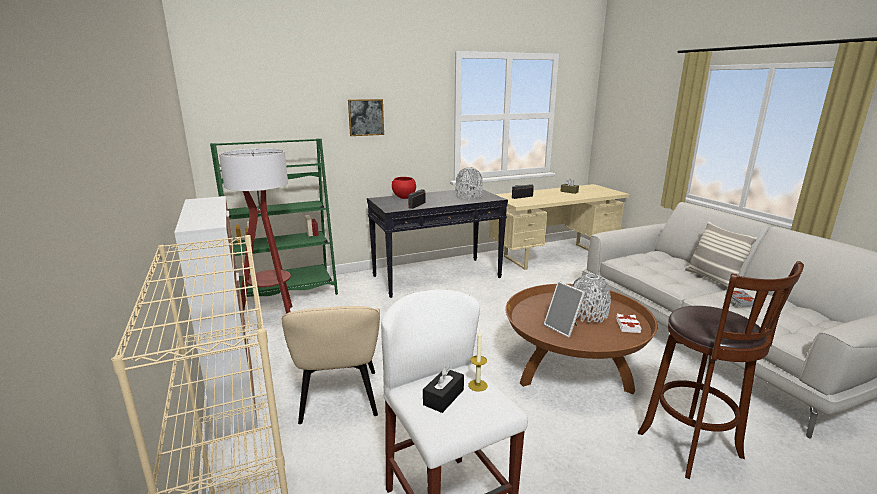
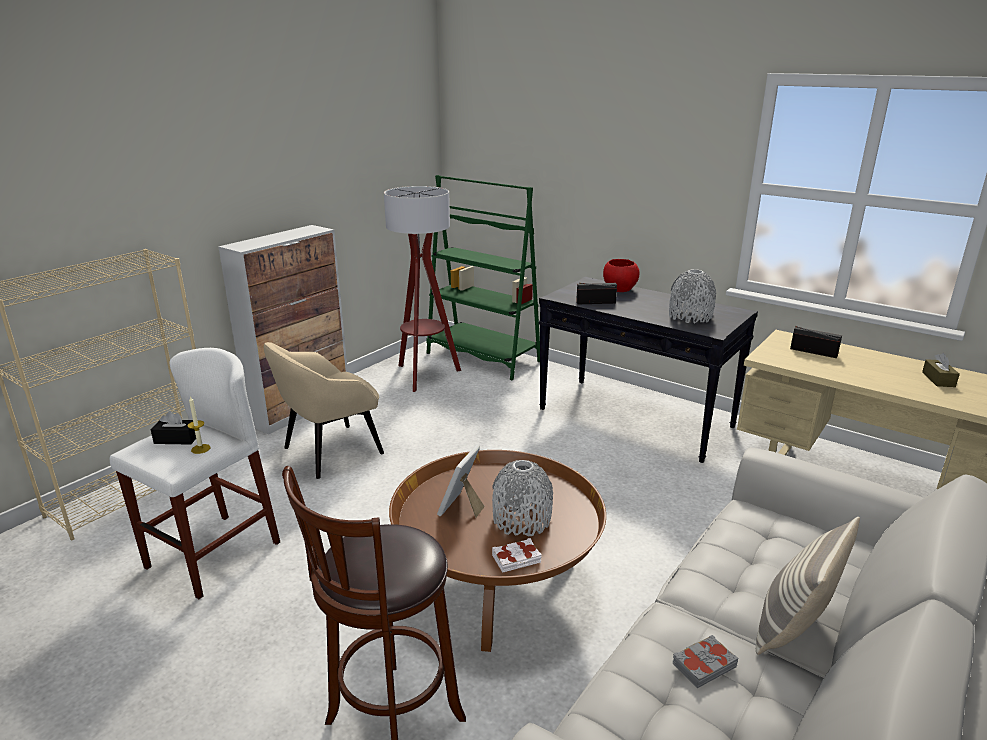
camera: 60 degrees right, 5 degrees up
picture [348,99,384,136] -> none

